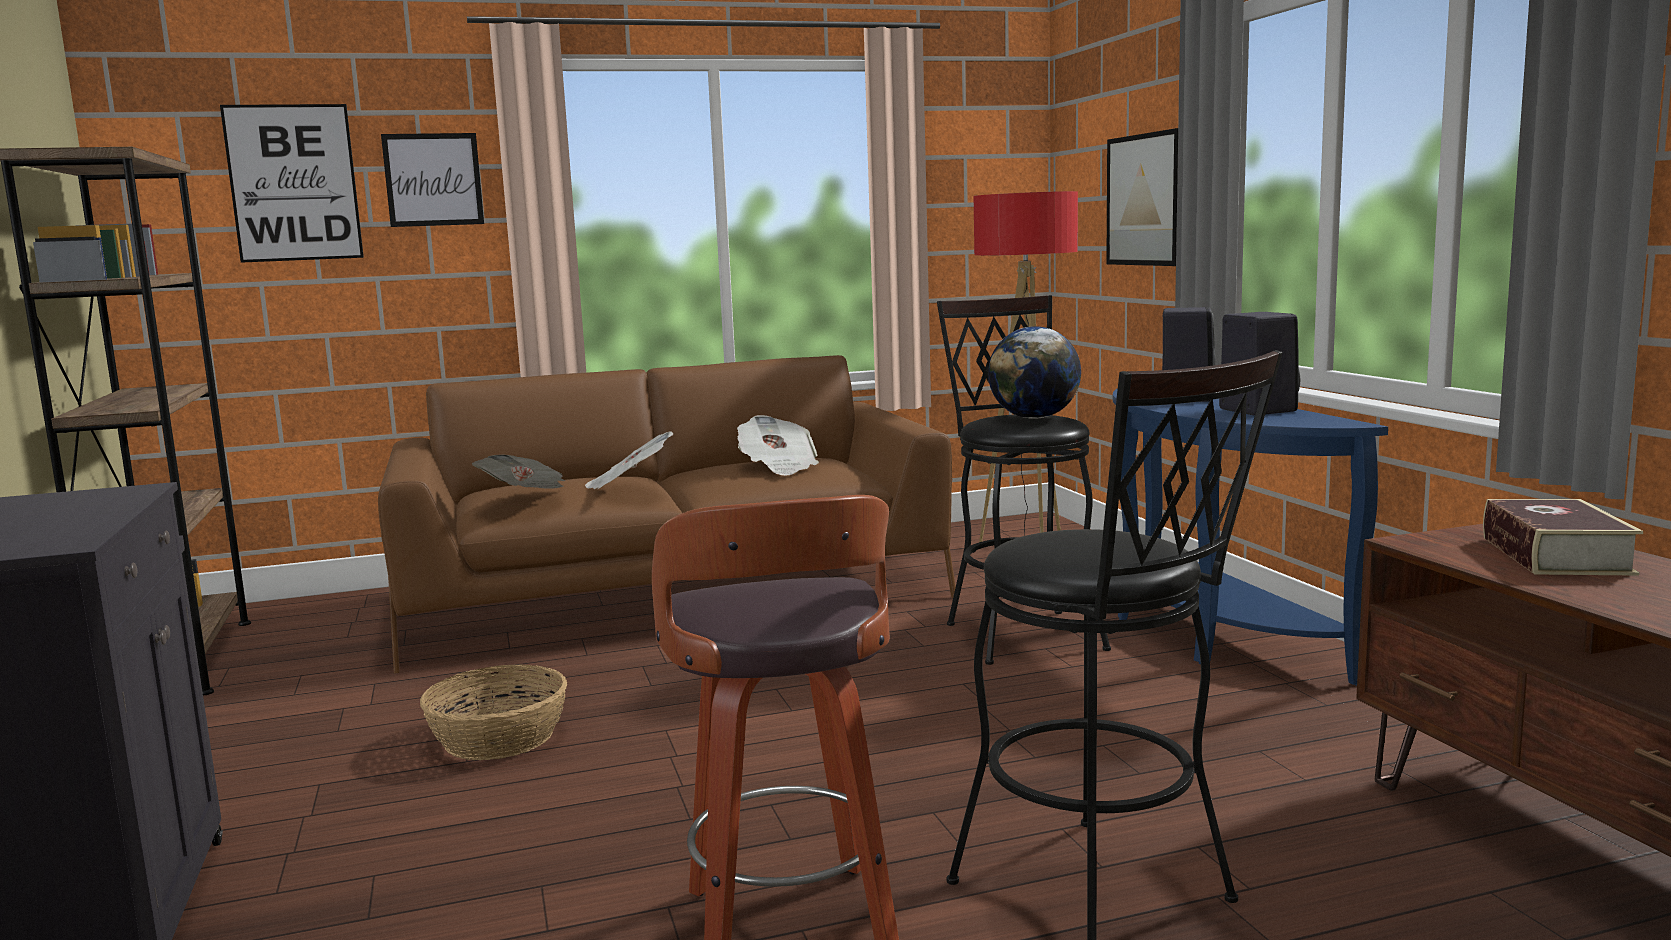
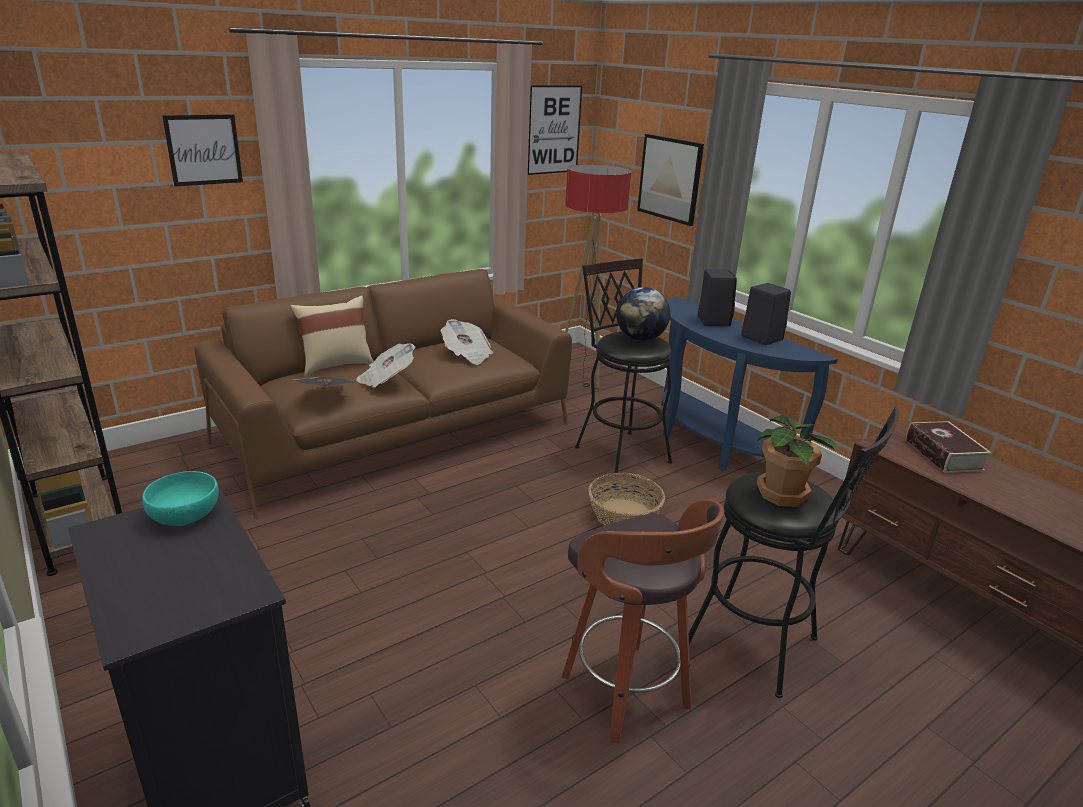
camera: 20 degrees left, 15 degrees up
picture [220,104,364,263] -> picture moved to [528,85,582,175]
basket [420,664,567,760] -> basket moved to [588,473,665,526]
none -> turquoise bowl [142,471,219,526]
none -> beige pillow [291,296,373,376]
none -> potted plant [757,415,839,507]

